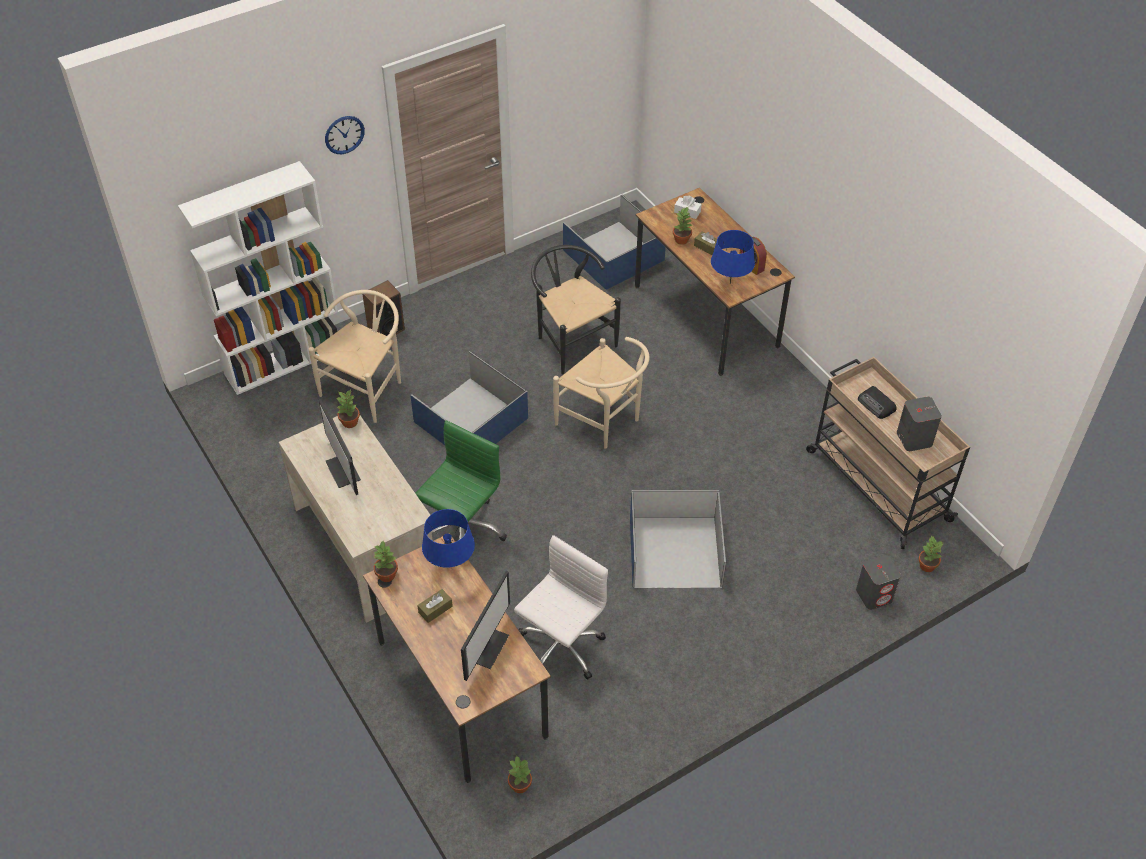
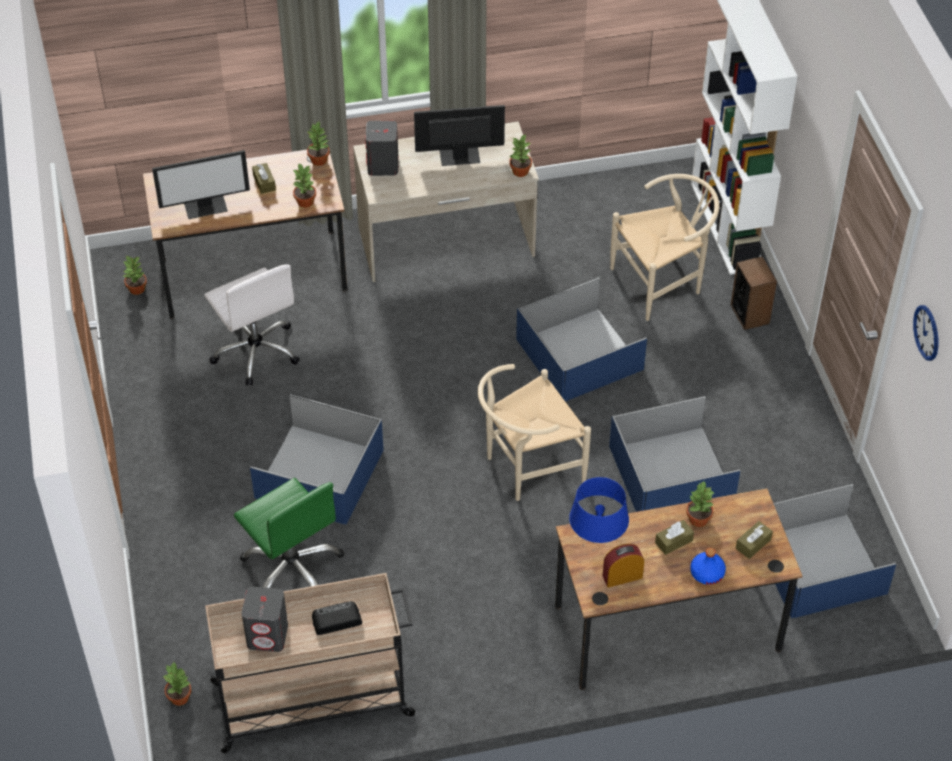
camera: 110 degrees right, 0 degrees up
beige chair [308,290,401,423] -> beige chair turned 75 degrees counterclockwise [610,174,719,321]
wall clock [325,116,365,154] -> wall clock moved to [913,305,938,361]
green office chair [415,421,507,541] -> green office chair moved to [234,478,344,588]
blue table lamp [422,509,475,568] -> potted plant [292,164,316,208]
monitor [461,571,510,681] -> monitor turned 60 degrees counterclockwise [152,150,250,219]
black chair [531,245,621,375] -> blue storage box [609,396,740,512]
white tissue box [674,195,702,219] -> brown tissue box [736,521,773,559]
grey speaker [856,555,901,610] -> grey speaker moved to [366,121,399,176]
none -> blue bottle [690,548,726,585]

